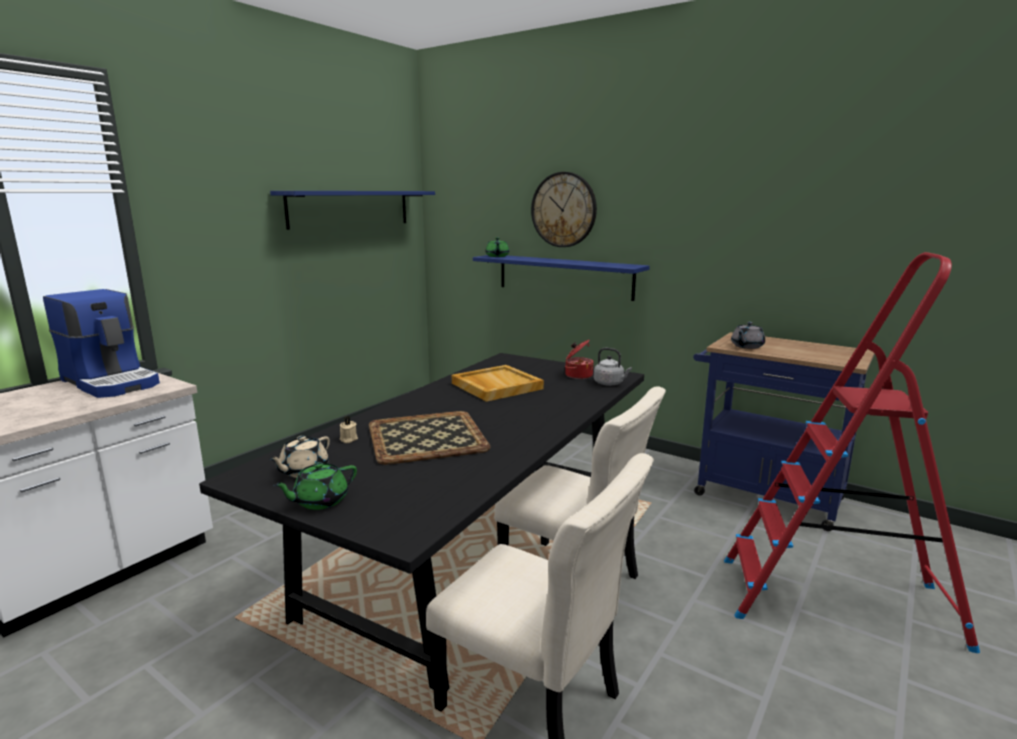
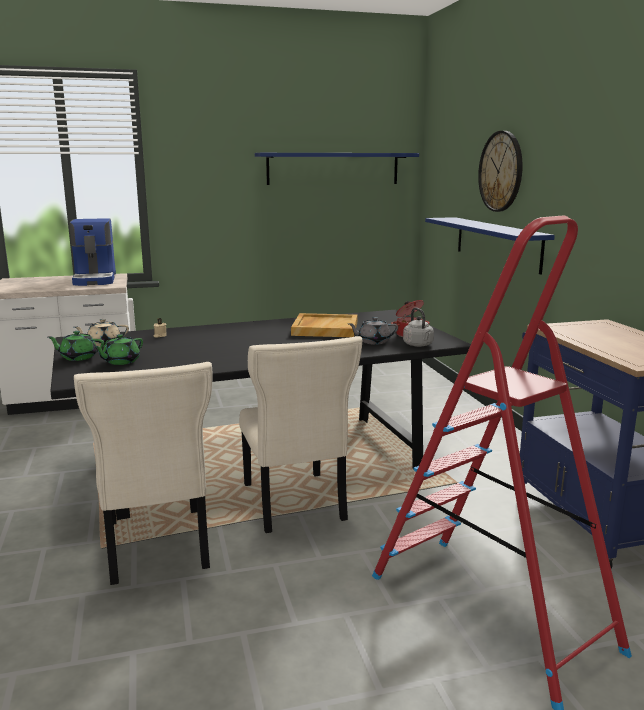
camera: 40 degrees right, 0 degrees up
tray [369,411,490,465] -> none
green teapot [485,237,509,257] -> green teapot moved to [94,334,143,365]
grey teapot [731,322,765,349] -> grey teapot moved to [348,317,398,345]

